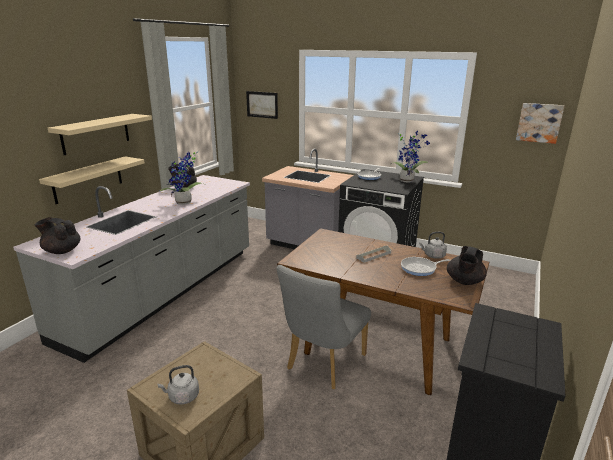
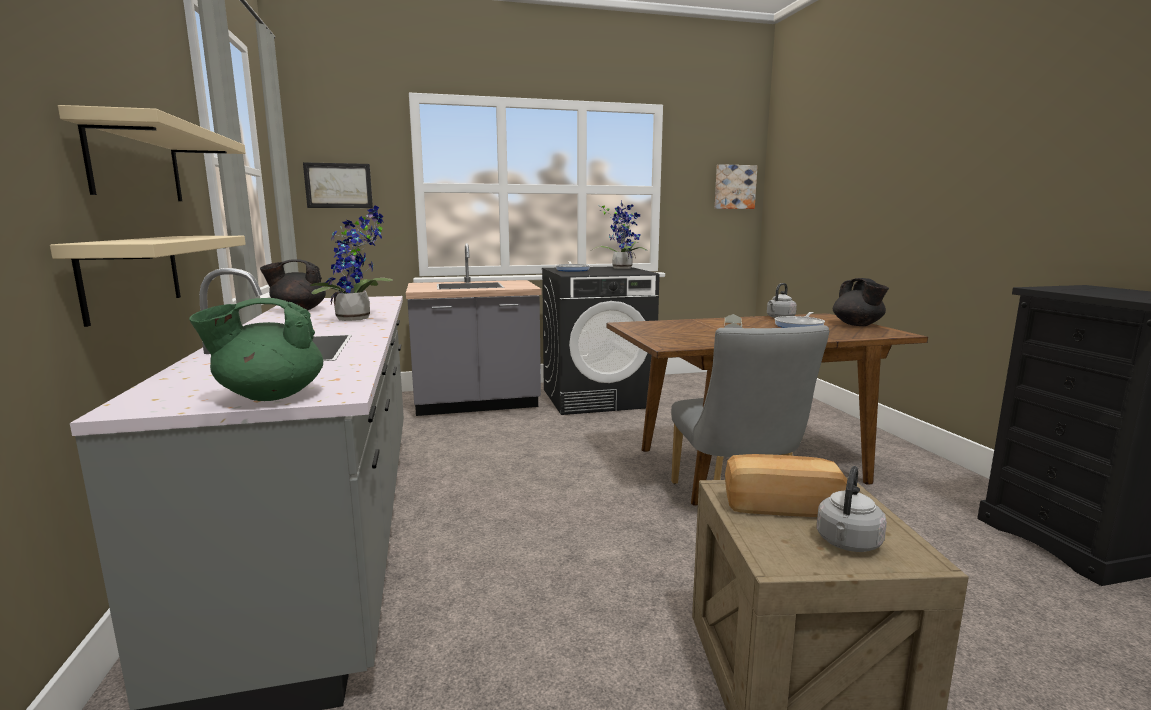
camera: 40 degrees left, 10 degrees down
black teapot [35,217,80,254] -> green teapot [189,298,323,401]
none -> bread [725,454,847,517]

